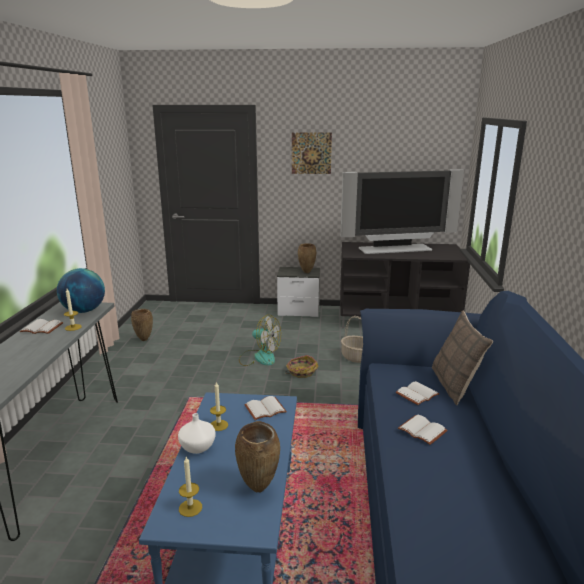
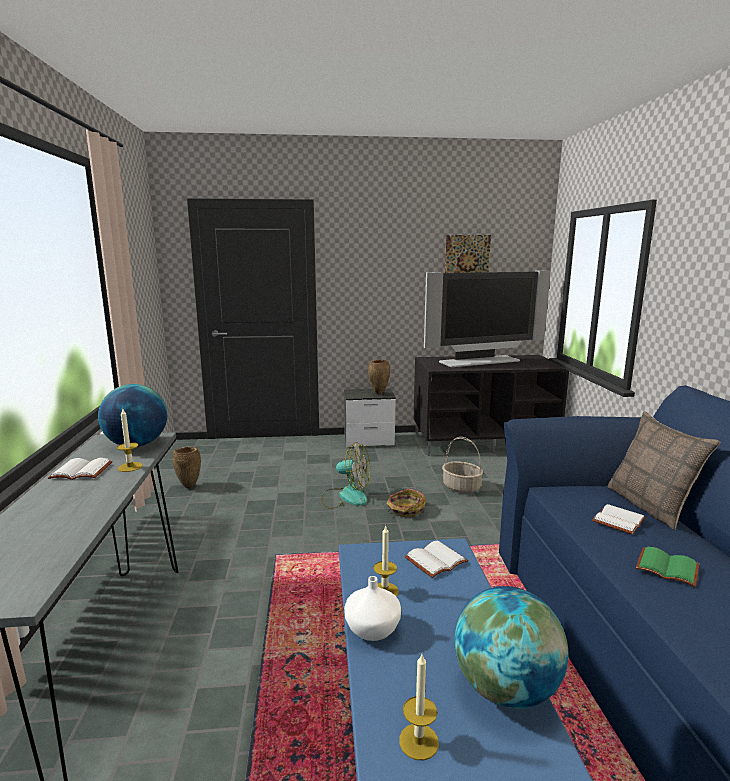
camera: 10 degrees left, 5 degrees down
brown vase [235,421,280,493] -> globe [454,586,569,709]
picture [292,132,332,174] -> picture moved to [445,235,491,273]
white book [398,415,448,445] -> green book [636,547,699,587]

